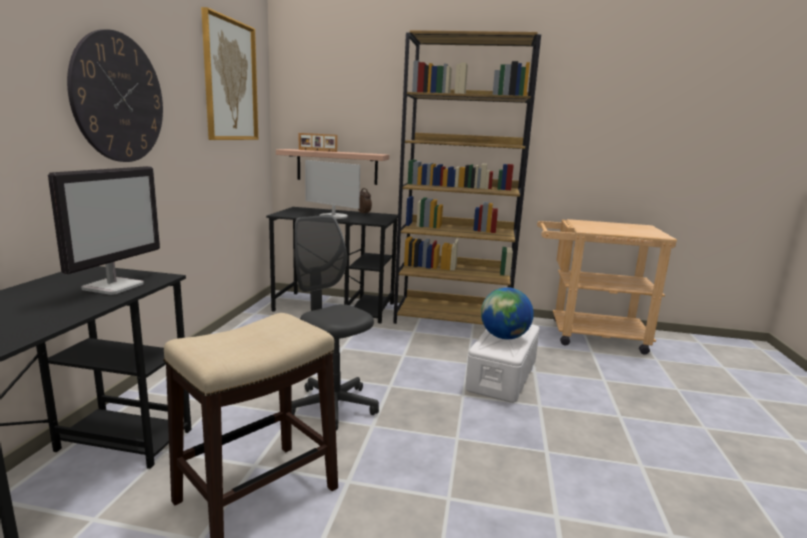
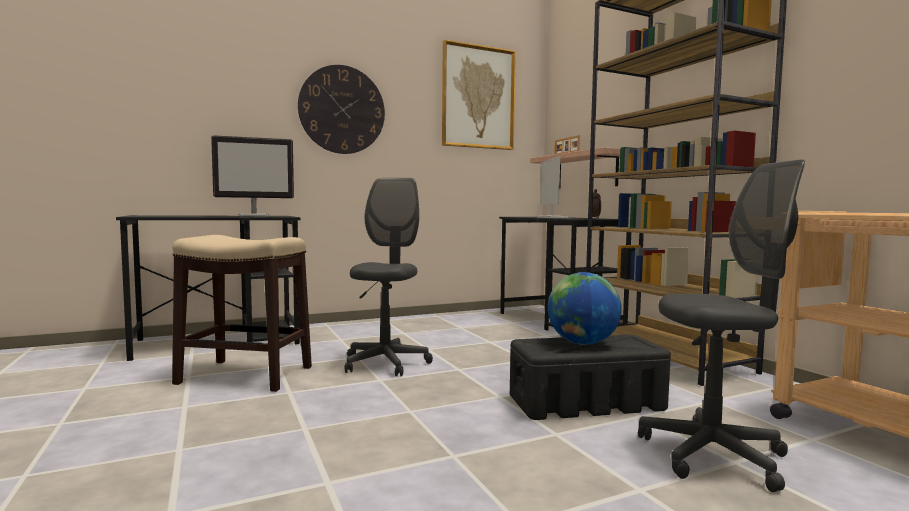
camera: 55 degrees right, 10 degrees down
white storage box [465,324,540,403] -> black storage box [510,335,671,420]
none -> grey office chair [638,159,805,492]

